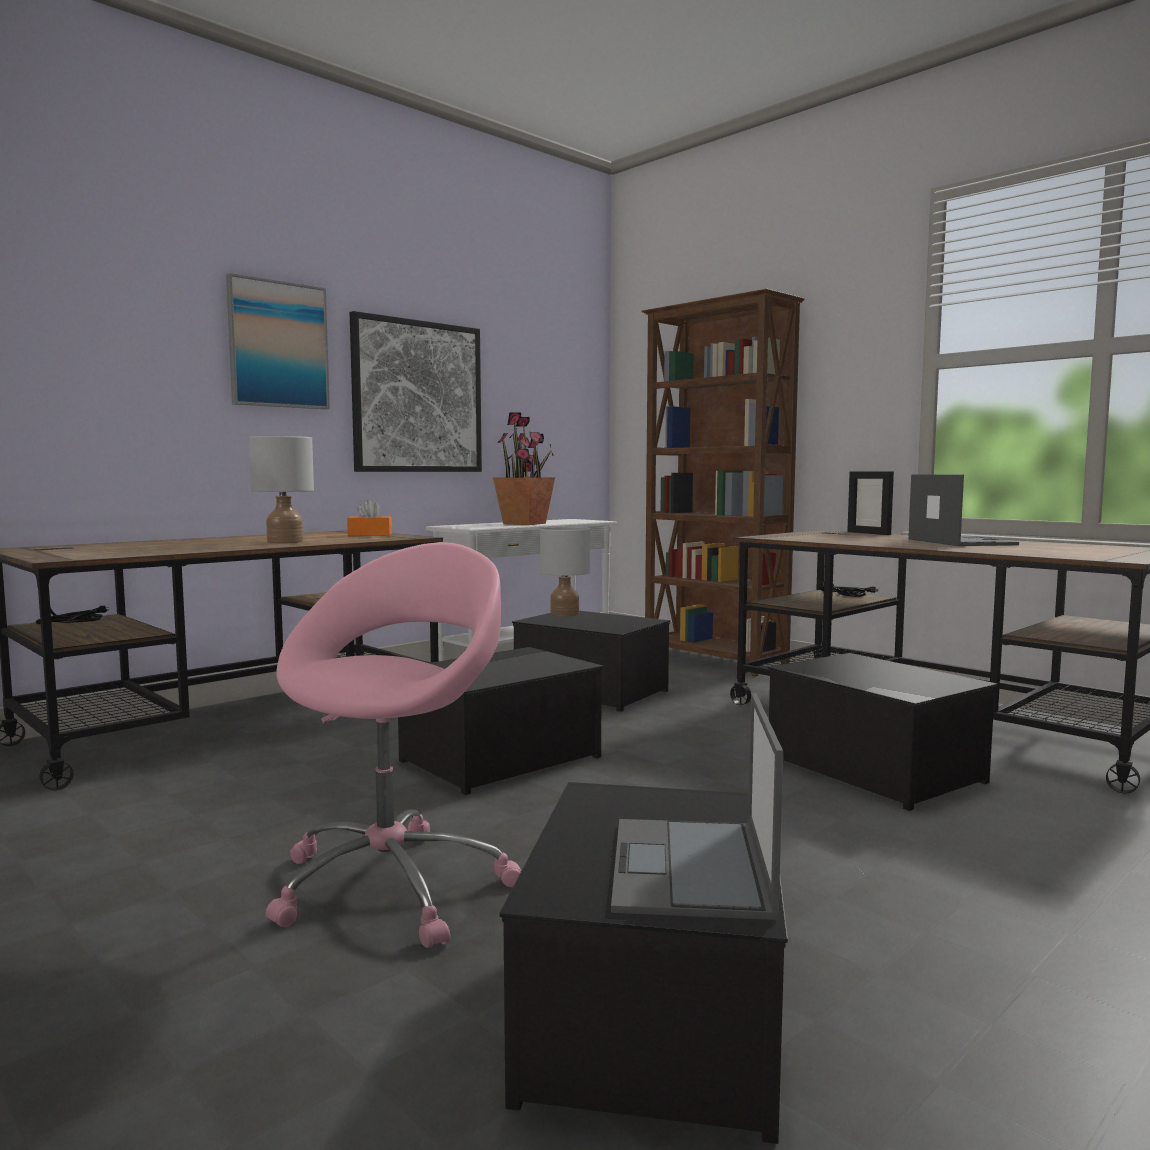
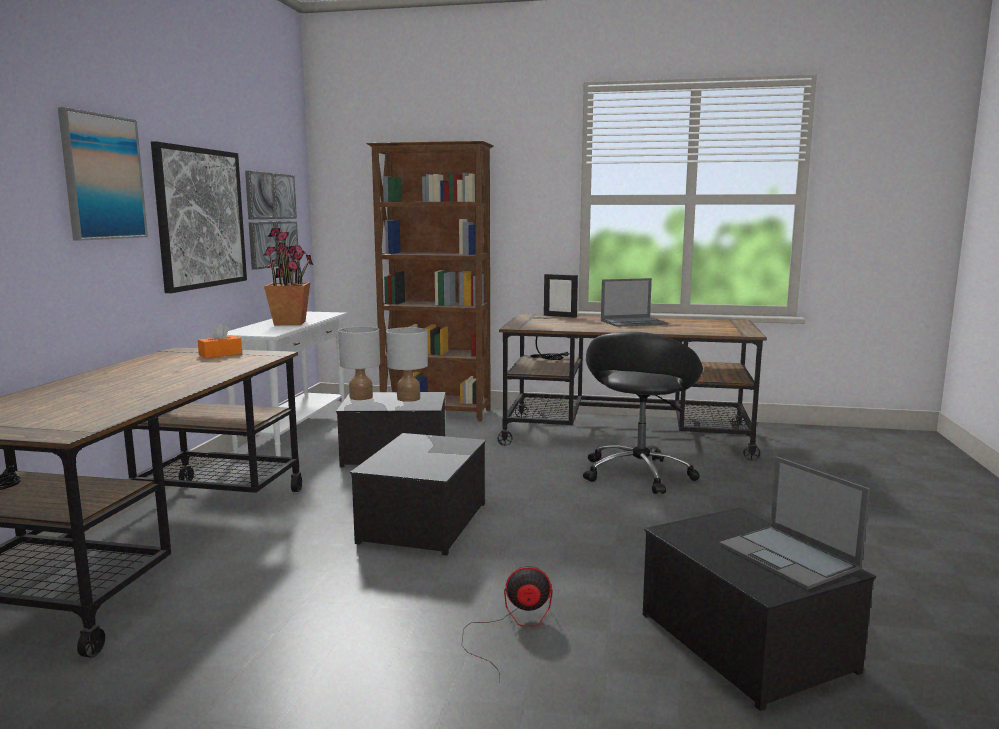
camera: 35 degrees left, 5 degrees up
grey table lamp [249,436,314,543] -> grey table lamp moved to [386,327,428,402]
pink office chair [265,543,521,948] -> fan [461,566,553,683]
storage box [768,653,998,811] -> black office chair [583,332,703,494]
laptop [908,474,1019,546] -> laptop turned 120 degrees clockwise [601,278,668,327]
none -> picture [245,171,298,270]

